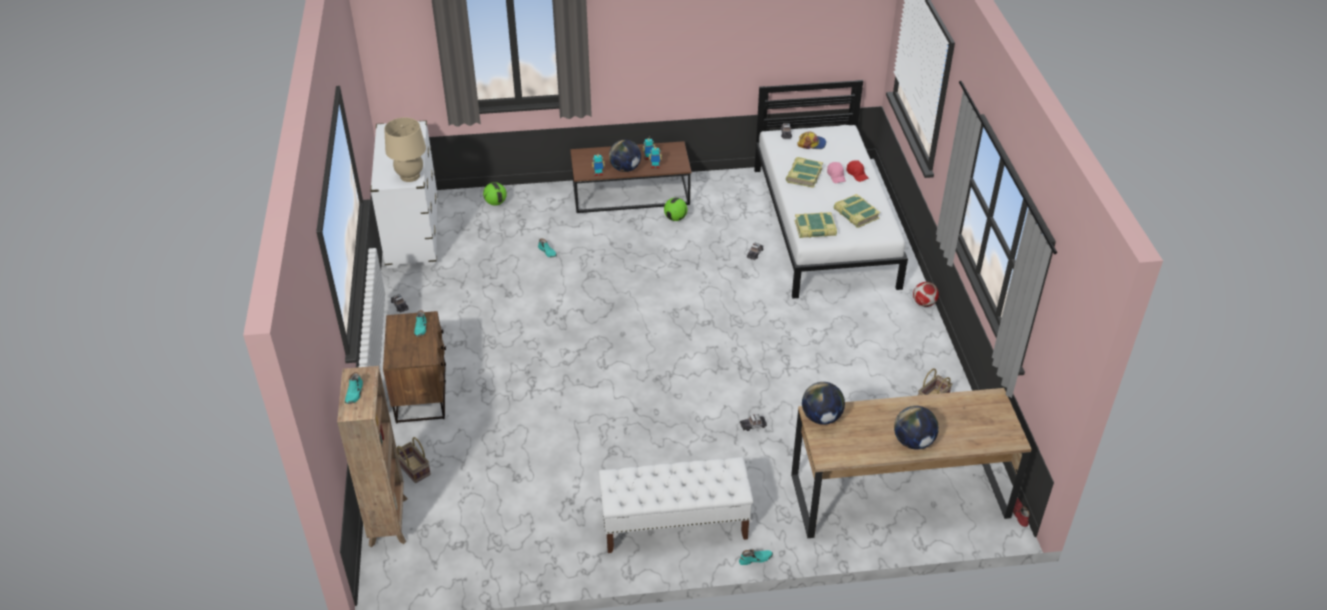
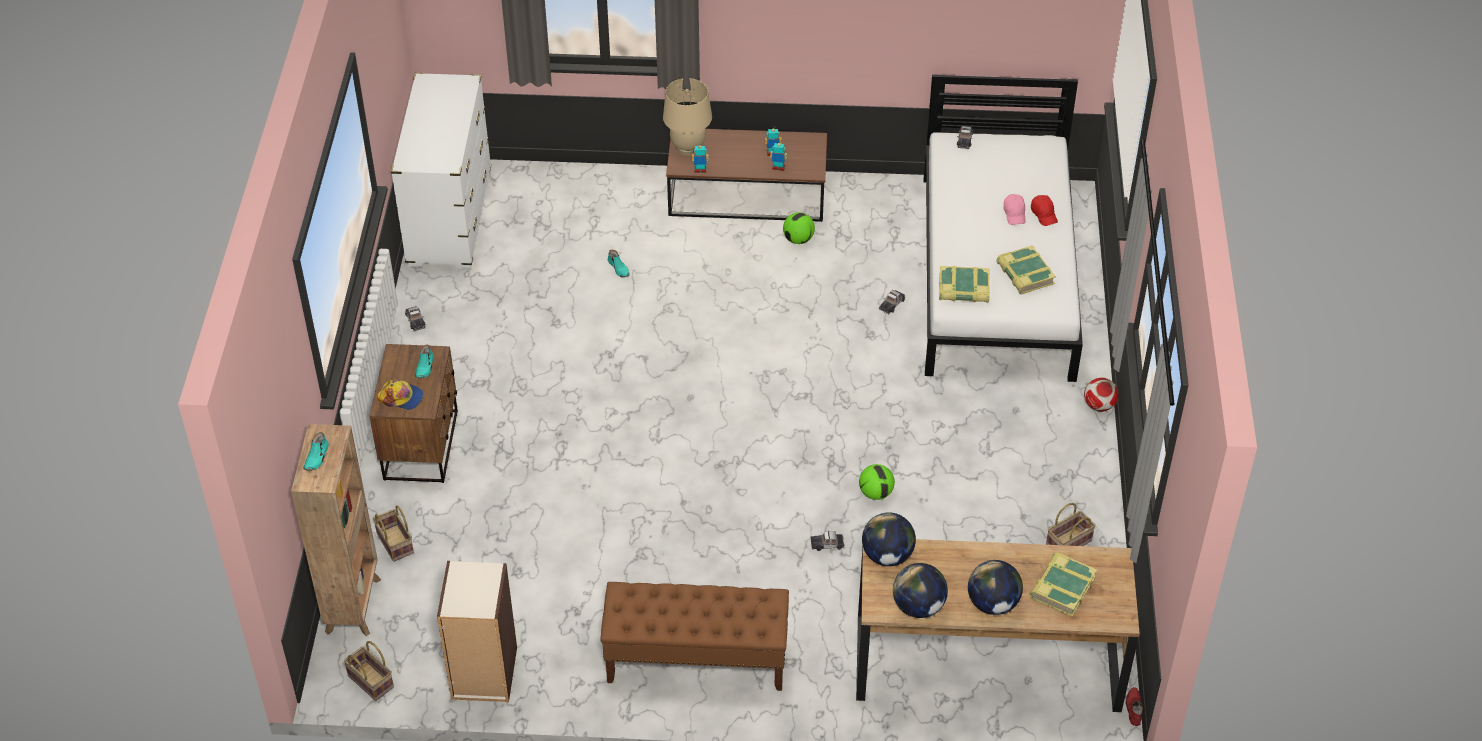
camera: 10 degrees right, 5 degrees up
beige table lamp [384,118,426,182] -> beige table lamp moved to [663,78,712,156]
football [483,182,507,206] -> football moved to [859,464,895,500]
white bench [599,457,753,553] -> brown bench [600,582,789,691]
globe [609,140,641,172] -> globe moved to [893,563,948,618]
turquoise shoe [739,549,773,565] -> none
book [786,157,823,188] -> book moved to [1030,552,1097,617]
cap [797,132,826,149] -> cap moved to [377,380,423,410]
none -> basket [344,641,394,701]
none -> bookcase [437,561,517,702]

